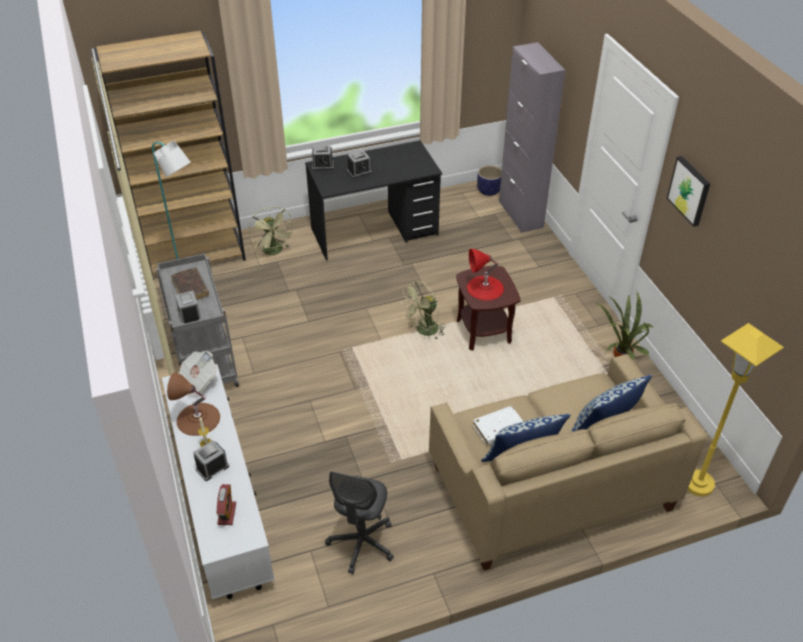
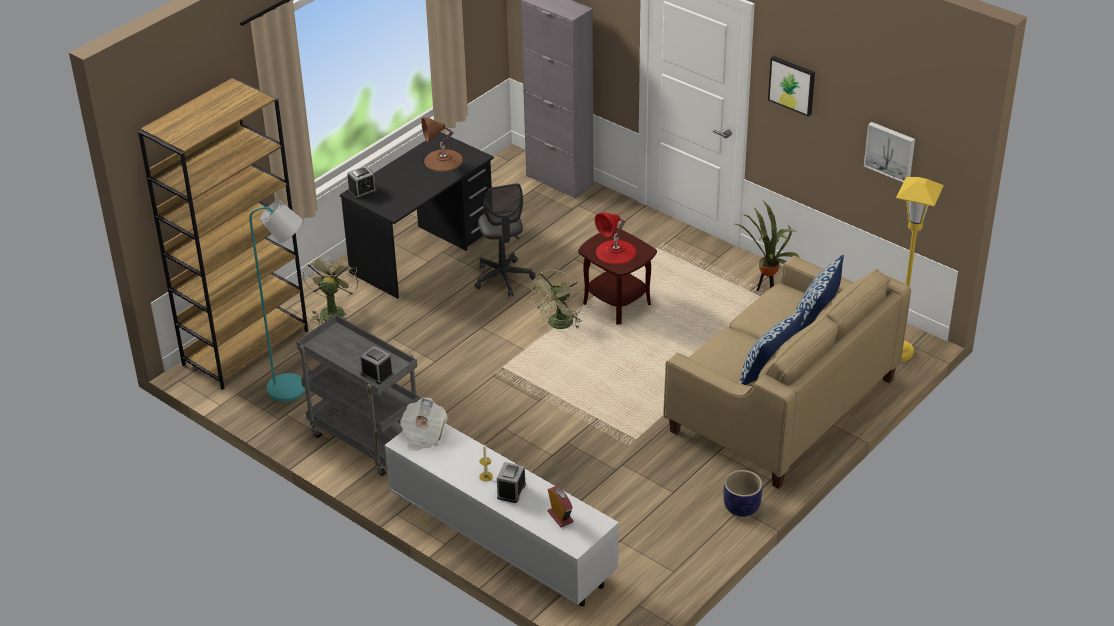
camera: 30 degrees left, 5 degrees down
brown table lamp [167,372,220,436] -> brown table lamp moved to [421,117,463,171]
brown book [171,268,209,300] -> none
green fan [249,206,295,258] -> green fan turned 120 degrees counterclockwise [303,255,359,325]
grey office chair [325,471,394,574] -> grey office chair moved to [475,183,535,297]
alarm clock [347,150,372,178] -> none
white book [473,406,523,445] -> none
planter [477,165,502,196] -> planter moved to [723,470,763,517]
none -> picture [864,122,915,182]

